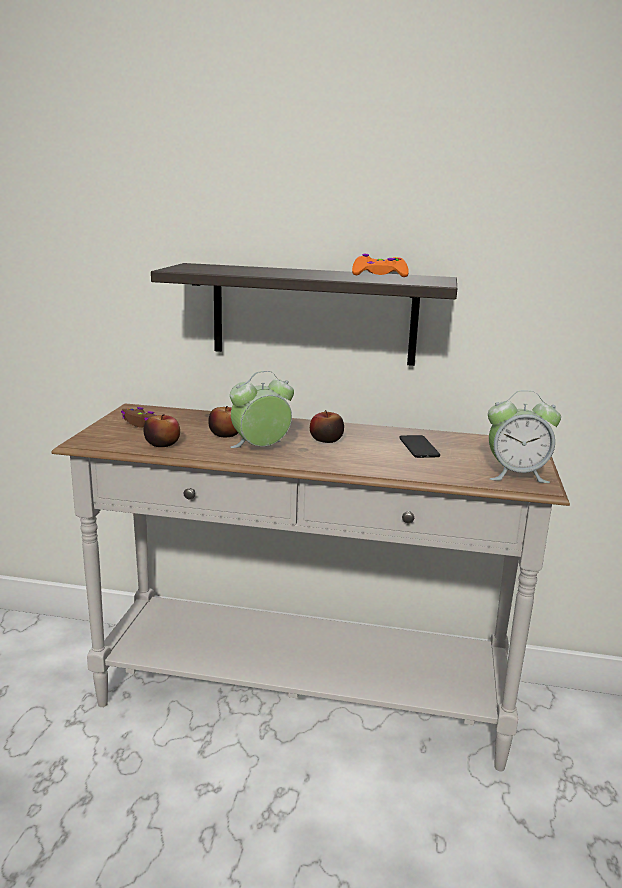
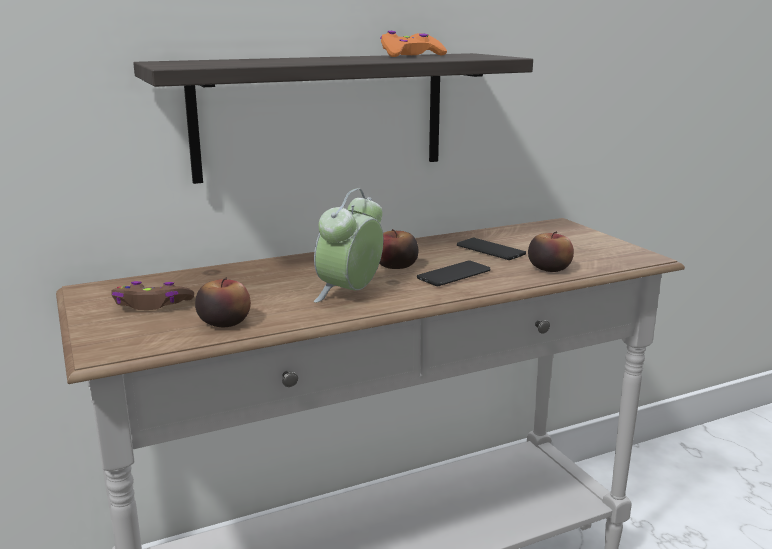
camera: 35 degrees left, 0 degrees up
apple [208,406,238,437] -> apple moved to [528,231,574,272]
alarm clock [488,390,561,483] -> none
none -> phone [417,260,490,286]

